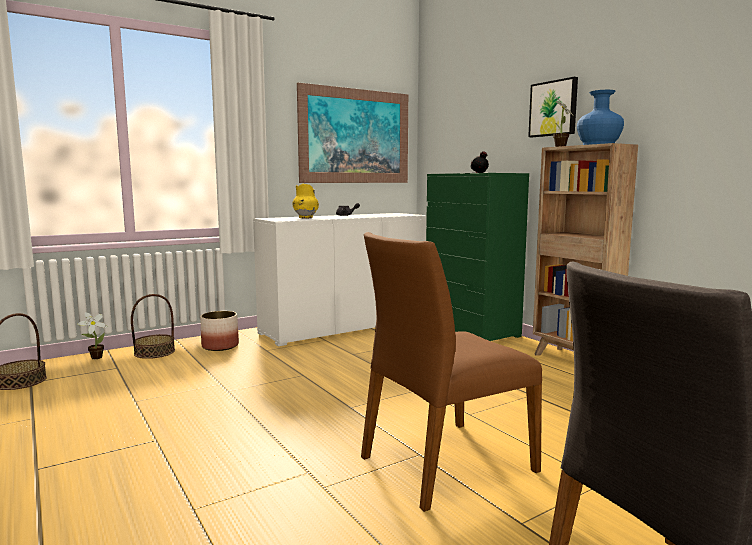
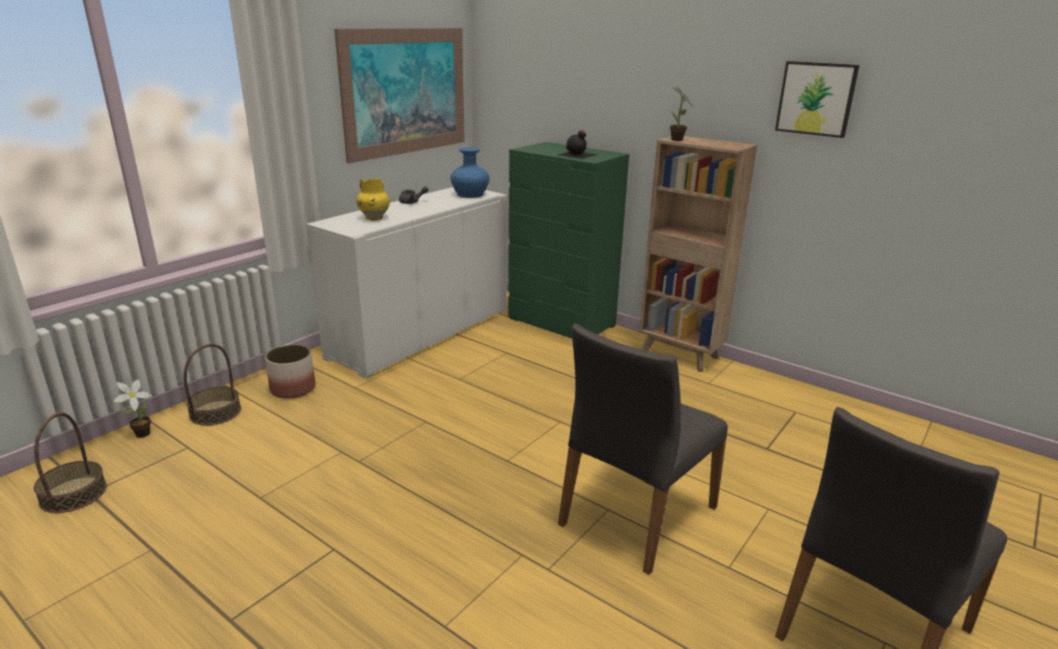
camera: 20 degrees left, 15 degrees up
brown chair [361,232,542,512] -> grey chair [558,323,728,575]
picture [528,77,578,137] -> picture moved to [775,61,859,138]
blue vase [577,90,624,145] -> blue vase moved to [450,147,489,198]

